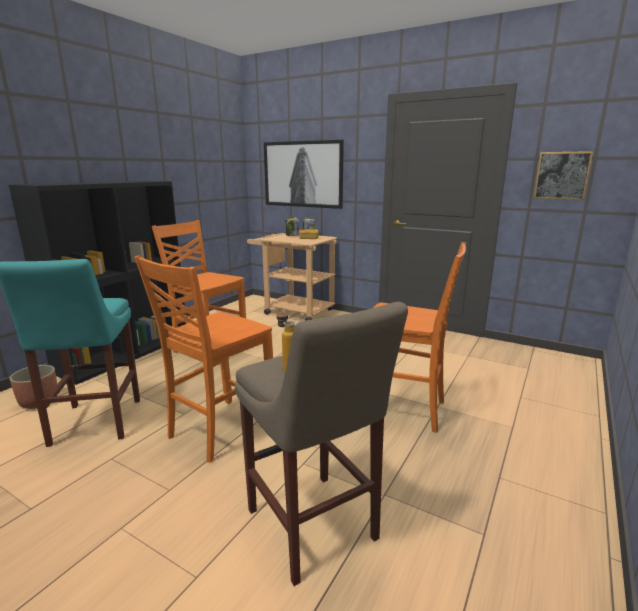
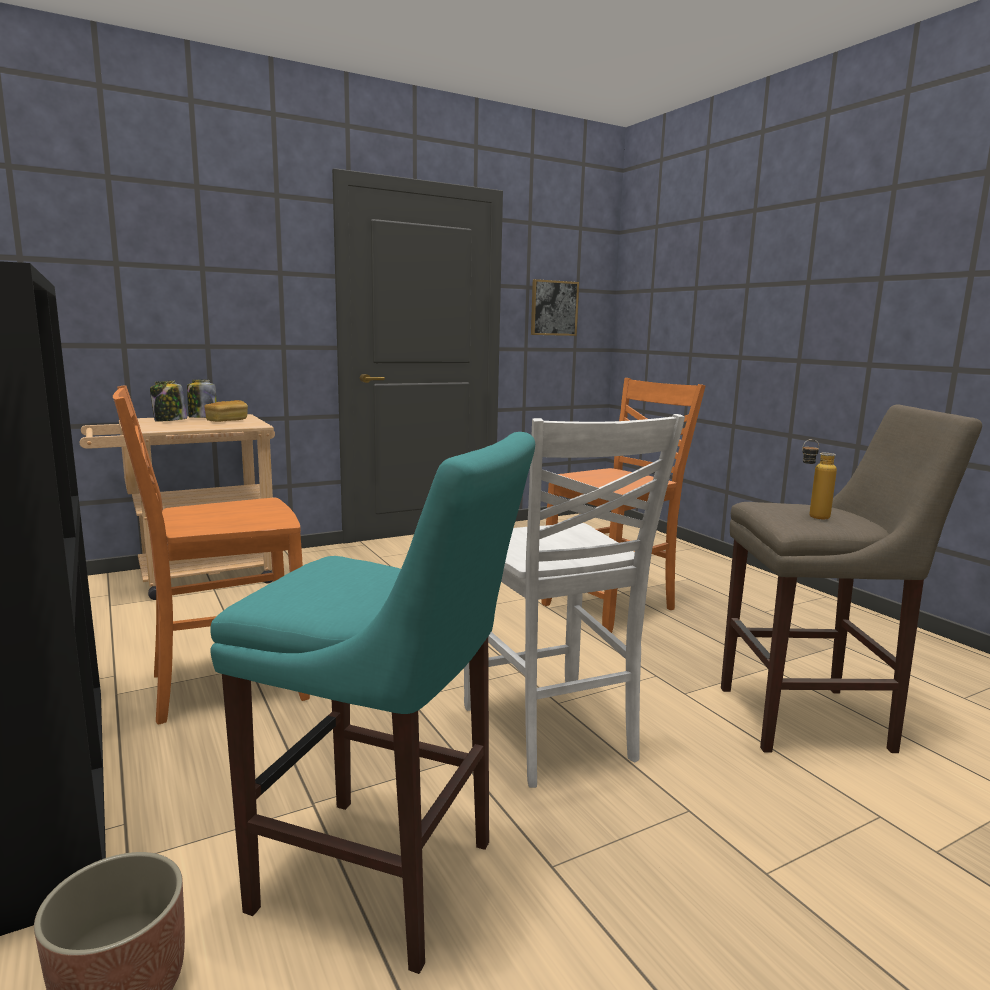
camera: 60 degrees left, 5 degrees down
orange chair [135,255,273,463] -> white chair [464,414,685,788]
picture [264,140,344,209] -> none

